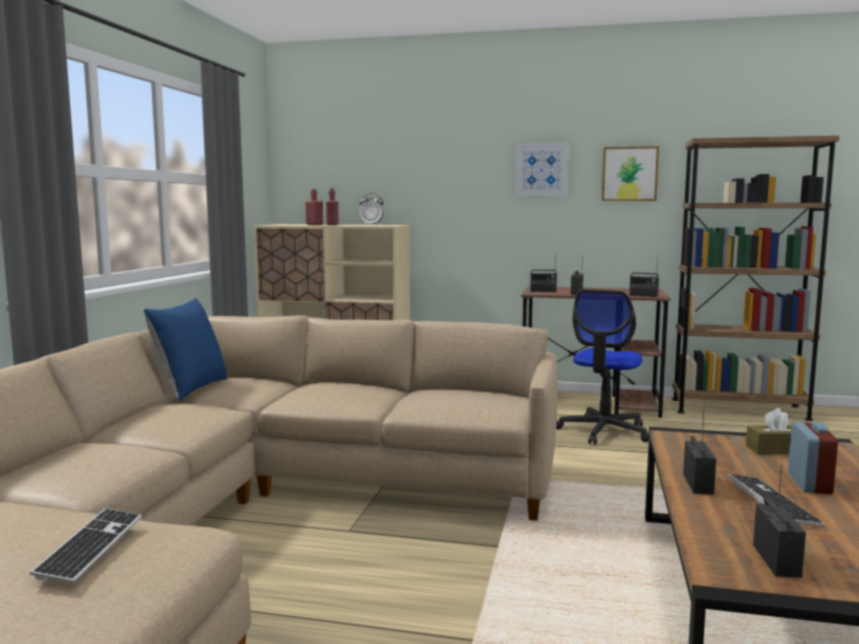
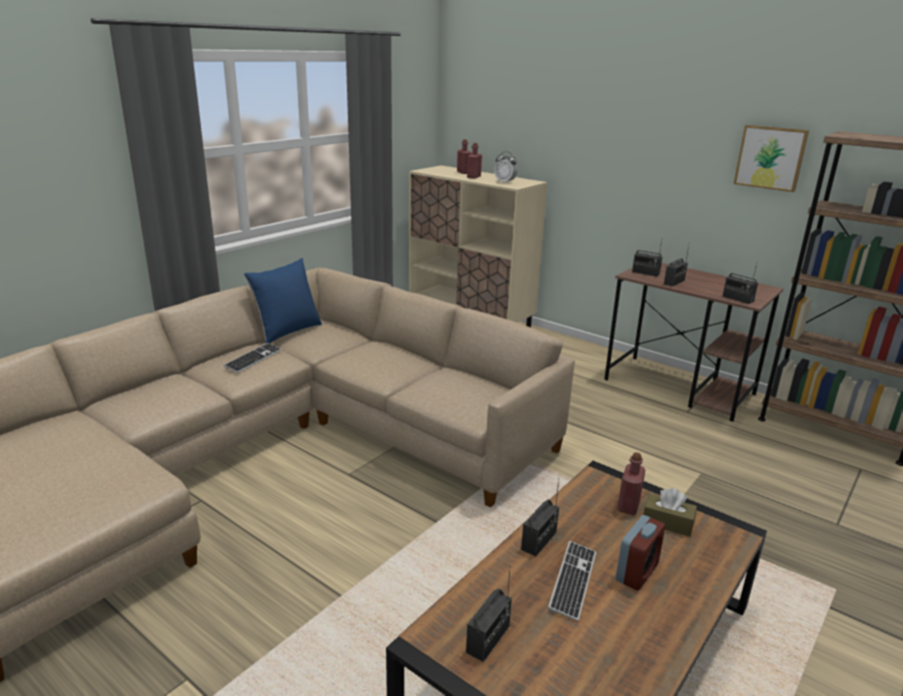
camera: 25 degrees right, 15 degrees up
keyboard [30,508,142,583] -> keyboard moved to [223,343,282,373]
picture [515,143,569,196] -> none
office chair [556,289,649,445] -> none
none -> red bottle [617,452,646,515]

